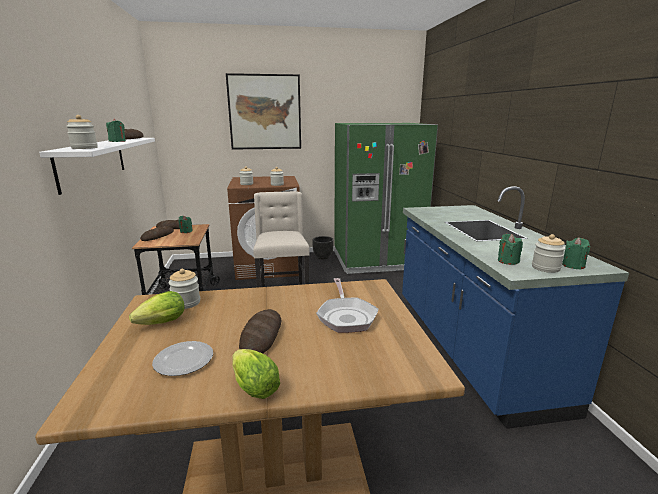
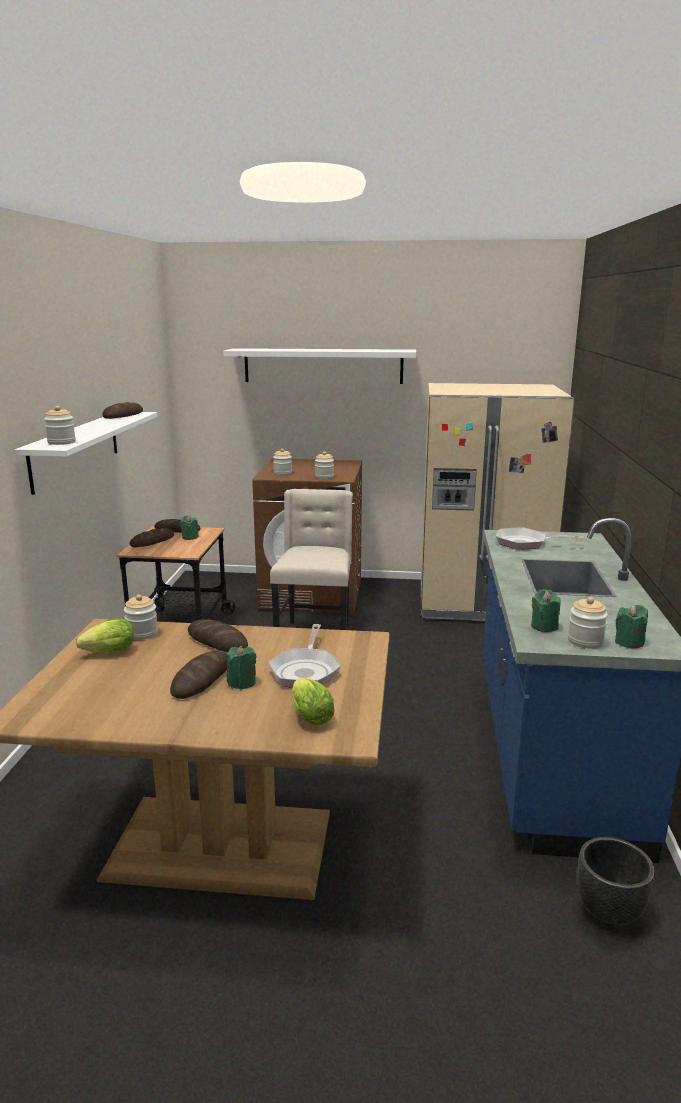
camera: 15 degrees right, 0 degrees up
green candle [106,119,126,142] -> green candle moved to [226,646,257,689]
plate [152,341,213,376] -> none
picture [226,73,301,150] -> white shelf [223,348,416,384]
lettuce [232,349,280,399] -> lettuce moved to [292,678,334,725]
black planter [312,236,334,259] -> black planter moved to [578,837,655,927]
green fridge [334,123,438,274] -> beige fridge [421,383,575,621]
none -> bread [188,619,248,652]
none -> frying pan [496,527,583,550]

